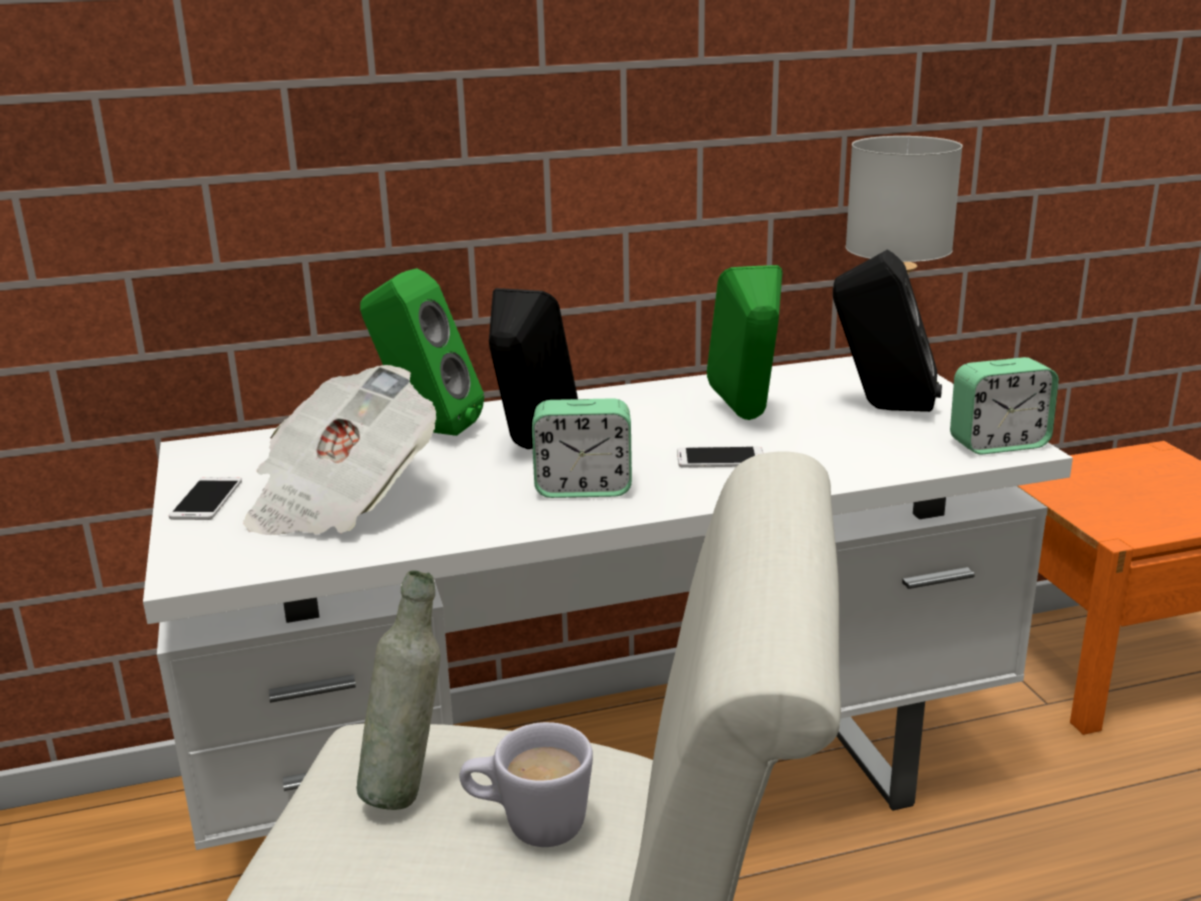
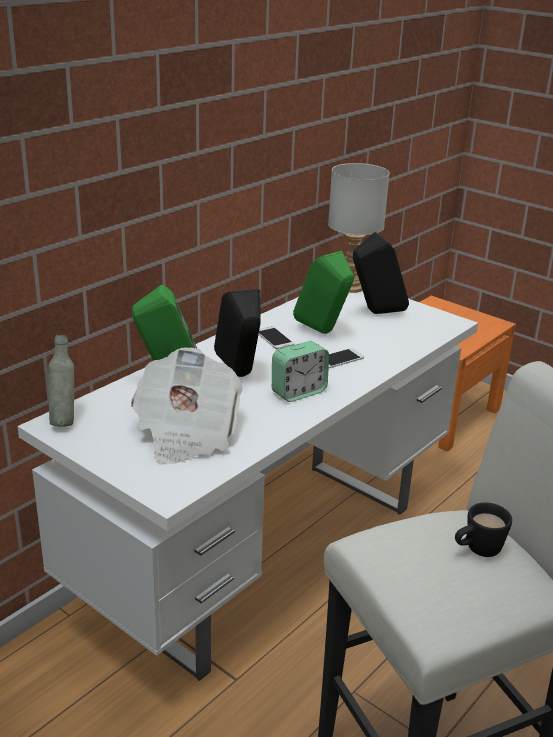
camera: 35 degrees left, 5 degrees up
phone [169,477,242,520] -> phone moved to [259,326,294,349]
grey bottle [356,571,441,810] -> grey bottle moved to [48,335,74,427]
white mug [459,722,593,847] -> black mug [455,502,512,557]
alarm clock [950,357,1059,455] -> none

